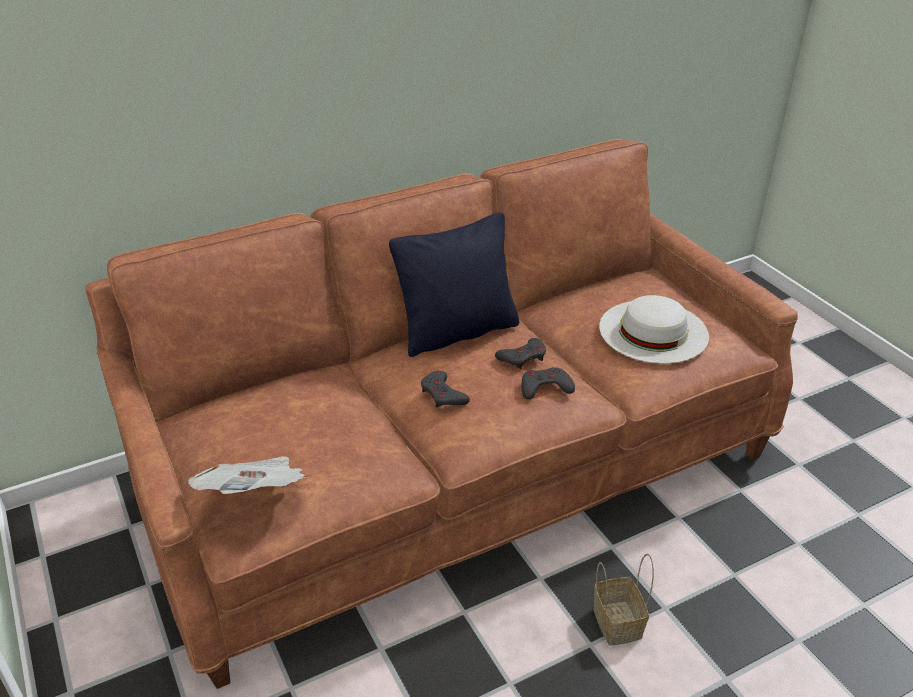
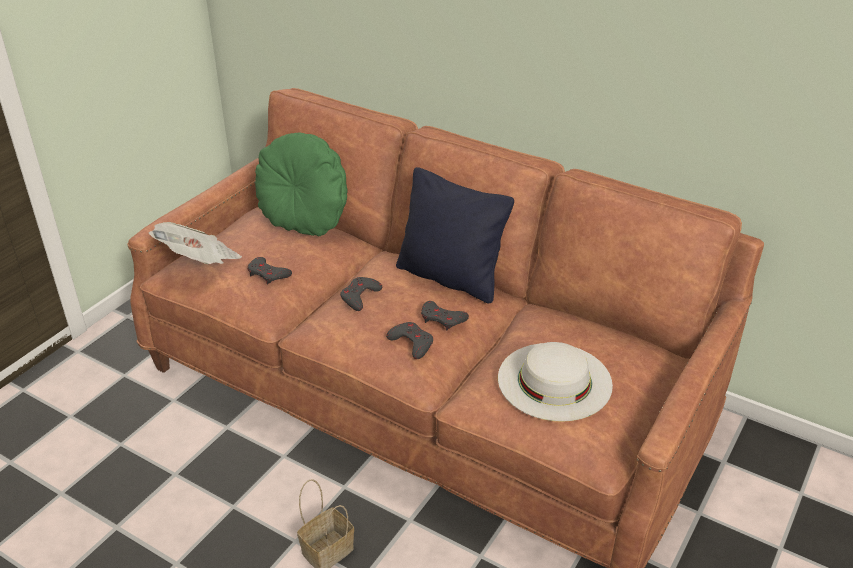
camera: 60 degrees right, 0 degrees up
none -> grey game controller [248,257,292,284]
none -> green pillow [255,133,348,236]

